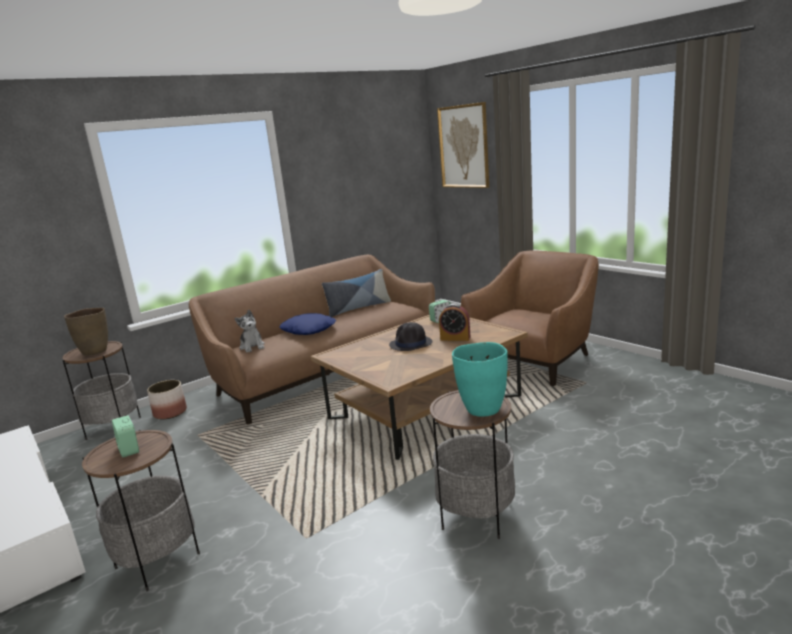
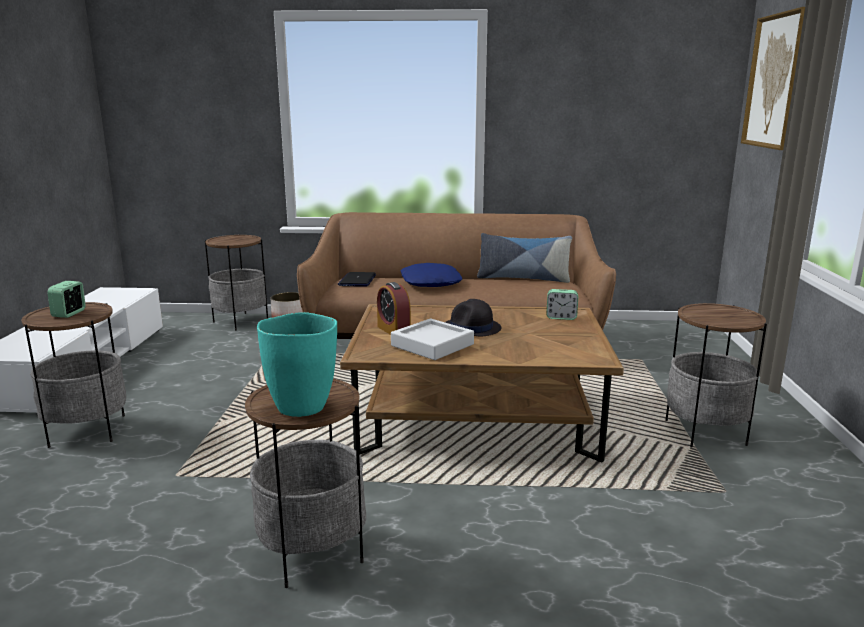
camera: 40 degrees right, 0 degrees up
brown vase [64,308,108,356] -> none
plush toy [234,310,265,353] -> laptop [338,272,376,287]
alarm clock [439,304,470,341] -> alarm clock moved to [377,282,411,335]
brown armchair [461,250,599,386] -> side table [665,303,767,448]
none -> grey tray [391,319,474,360]

